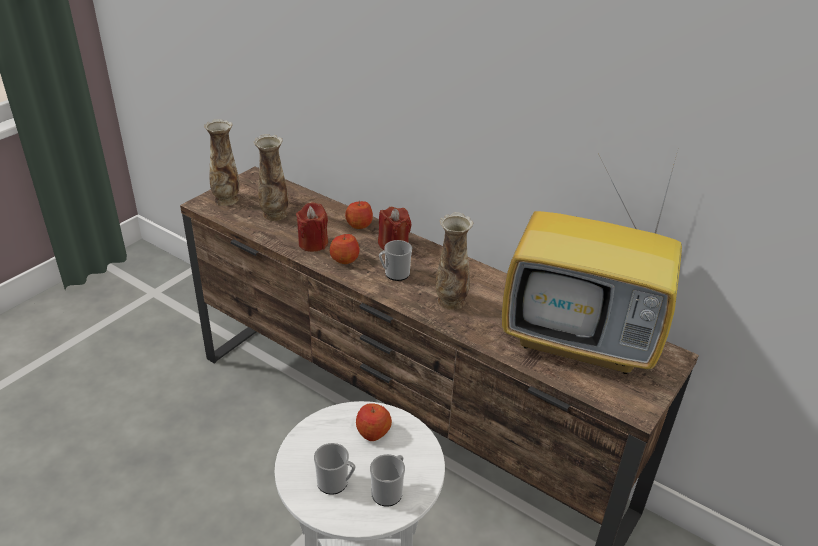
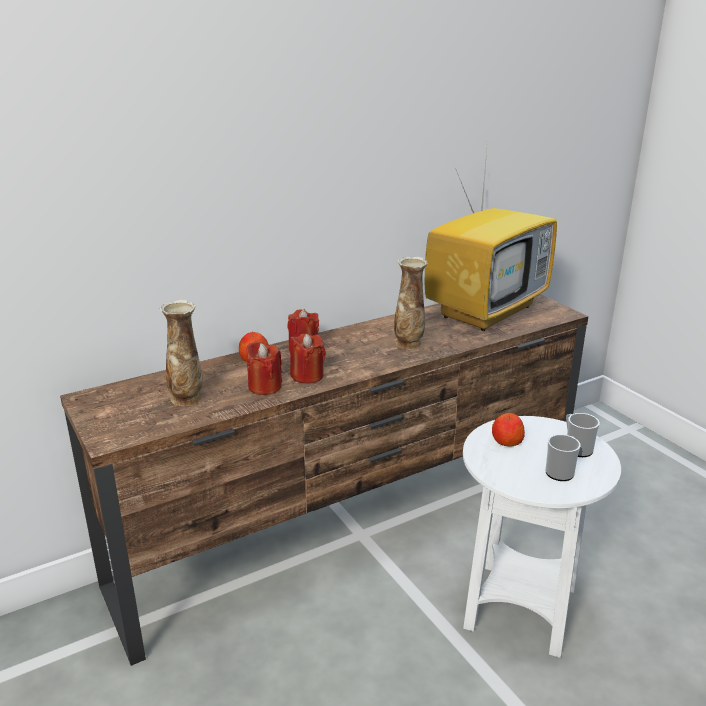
camera: 65 degrees left, 10 degrees down
vase [204,119,239,206] -> none
apple [330,234,360,264] -> red candle [290,334,326,384]
mug [379,240,412,281] -> none

